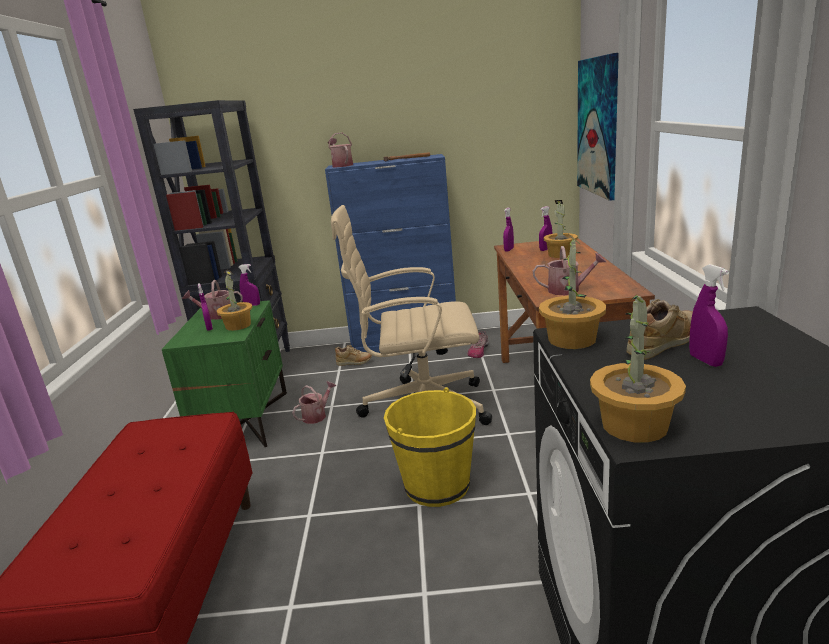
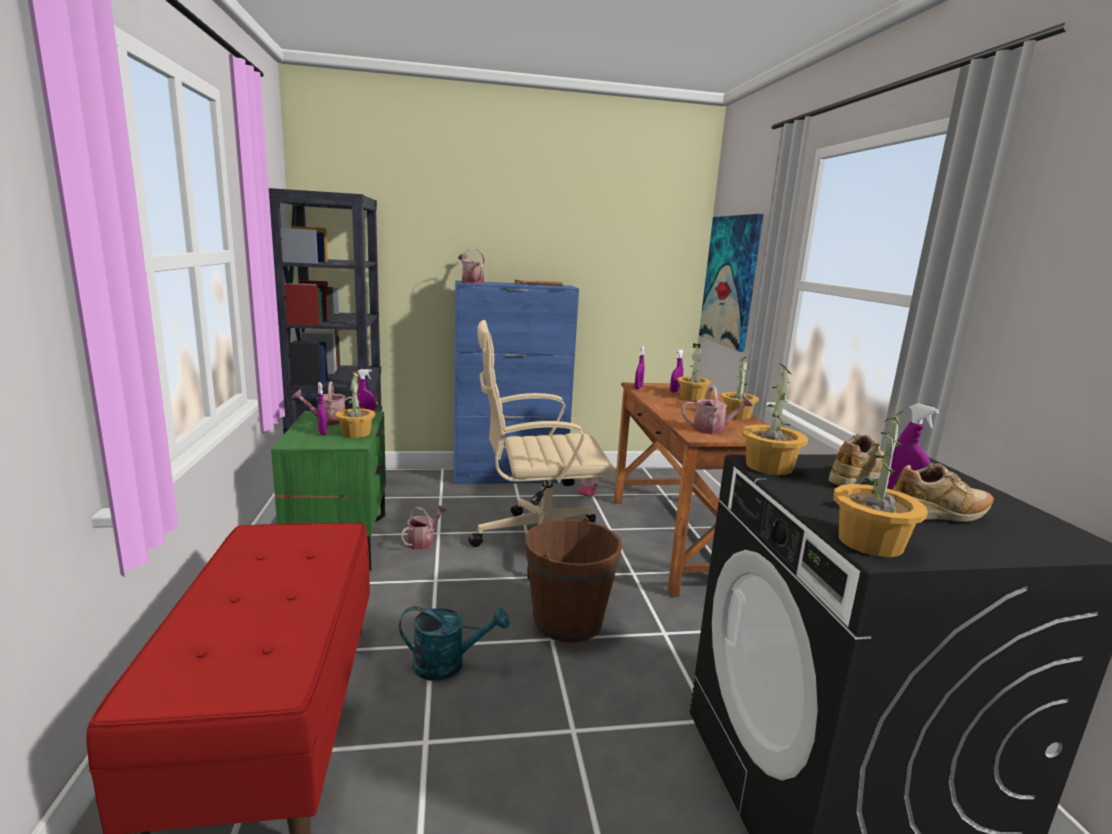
camera: 10 degrees left, 5 degrees down
beige shoe [335,345,372,366] -> beige shoe moved to [893,463,994,522]
yellow bucket [384,387,476,507] -> brown bucket [525,517,622,643]
none -> turquoise watering can [399,606,509,681]
none -> potted plant [721,357,759,419]

